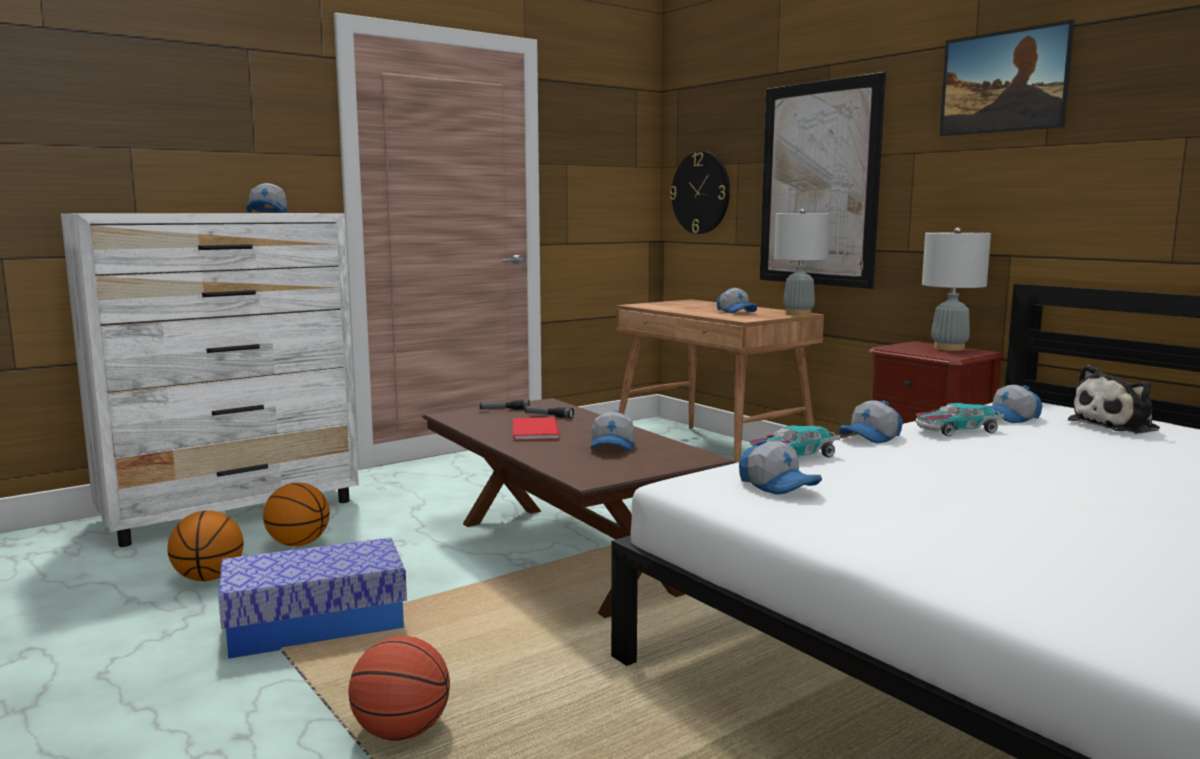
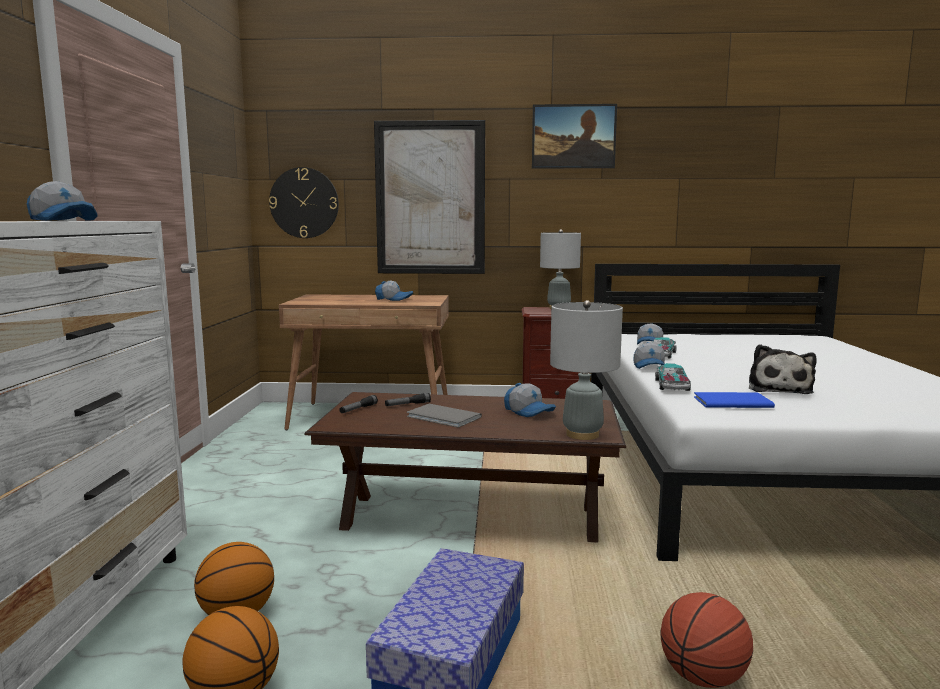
camera: 50 degrees left, 0 degrees up
red book [513,417,560,441] -> grey book [407,404,482,428]
cap [739,440,822,495] -> blue book [694,392,775,408]
grey table lamp [774,209,830,315] -> grey table lamp moved to [550,300,623,440]
plush toy [1068,365,1160,434] -> plush toy moved to [749,344,817,394]

